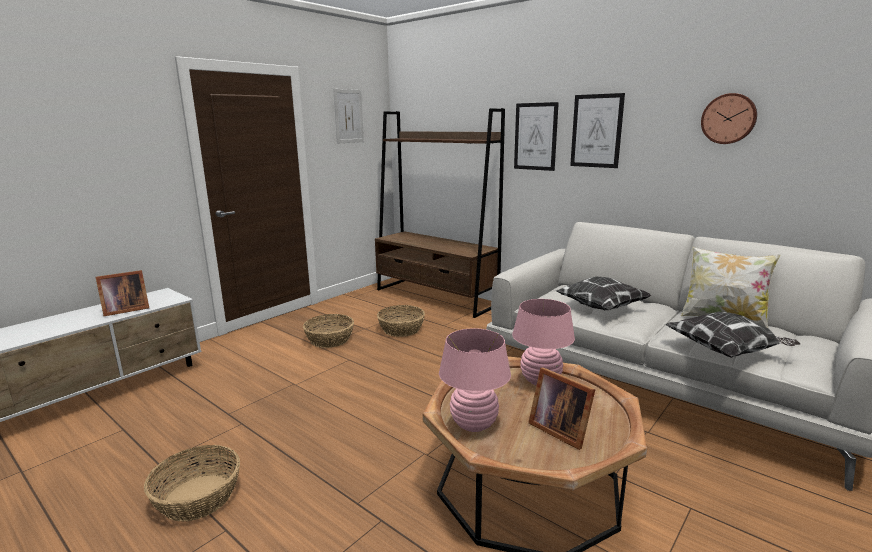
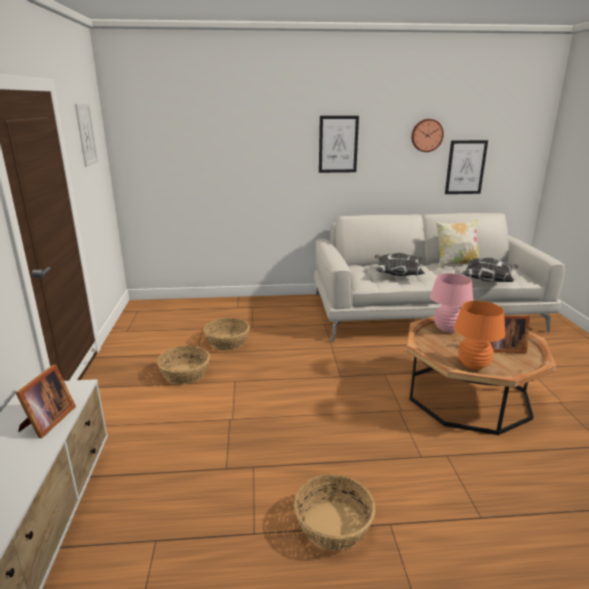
camera: 45 degrees left, 5 degrees up
brown bookcase [375,108,505,318] -> none
pink table lamp [439,328,511,432] -> orange table lamp [454,301,505,370]
picture [514,102,559,171] -> picture moved to [445,140,488,194]

